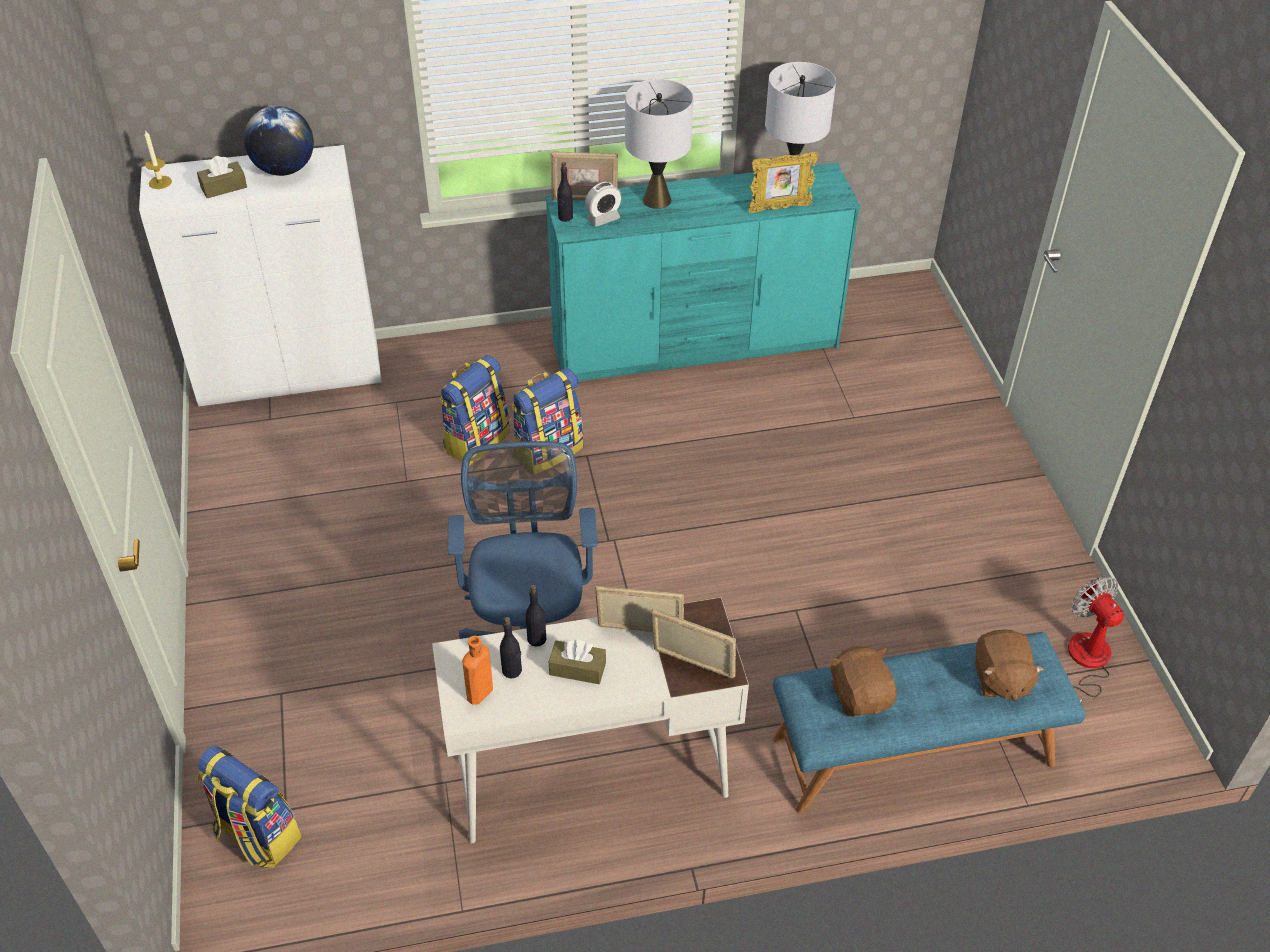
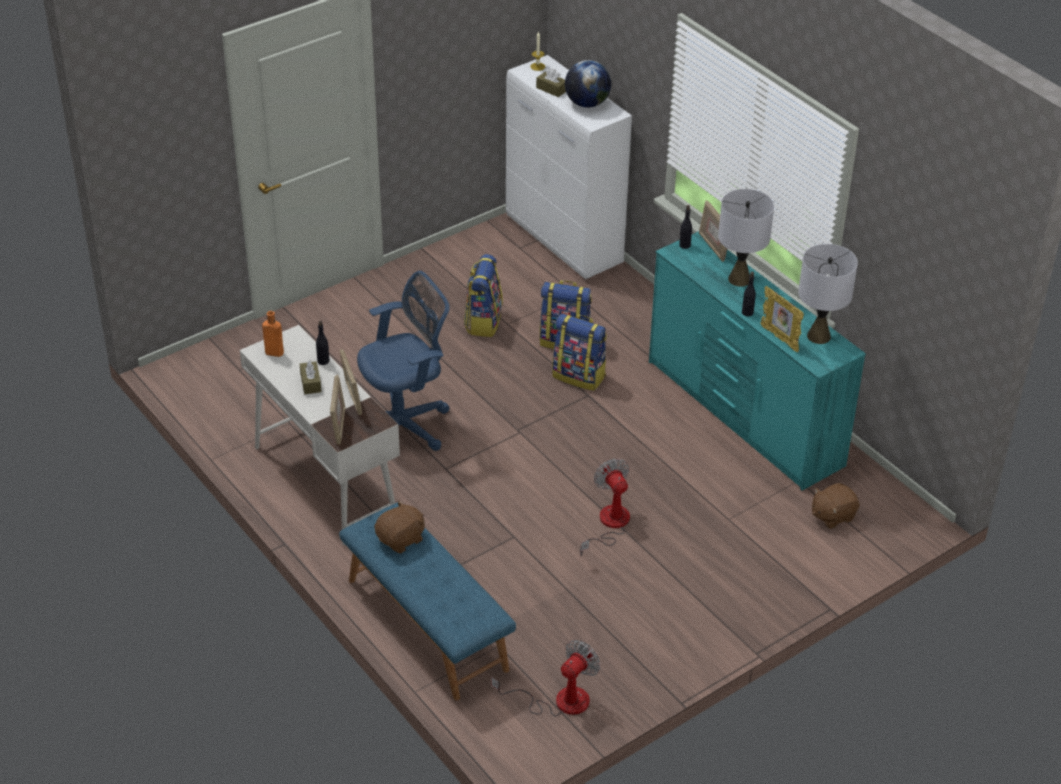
camera: 65 degrees right, 5 degrees down
backpack [197,746,301,868] -> backpack moved to [464,254,503,337]
black bottle [500,617,522,679] -> black bottle moved to [742,272,756,316]
alarm clock [585,182,622,227] -> none
brown plush toy [975,629,1045,701] -> brown plush toy moved to [812,483,860,529]
none -> fan [580,458,630,556]

